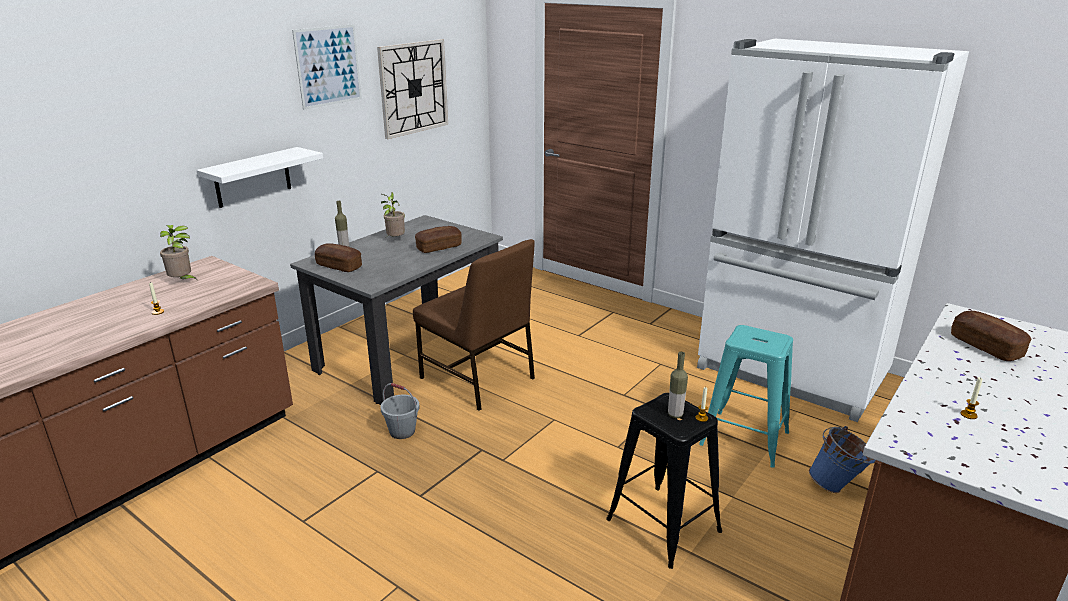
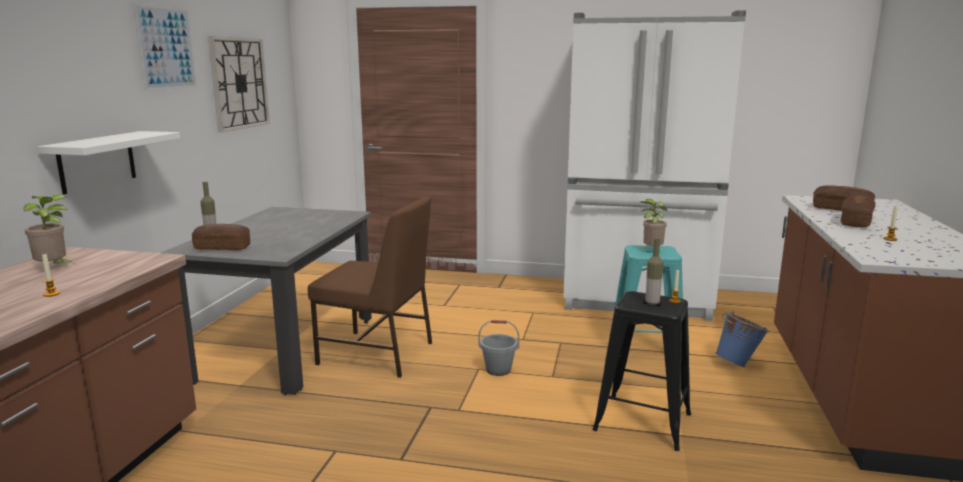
camera: 25 degrees left, 10 degrees down
grey bucket [380,383,419,439] -> grey bucket moved to [478,320,519,376]
potted plant [381,192,405,236] -> potted plant moved to [638,199,667,251]
bread [415,226,462,253] -> bread moved to [841,195,876,227]

